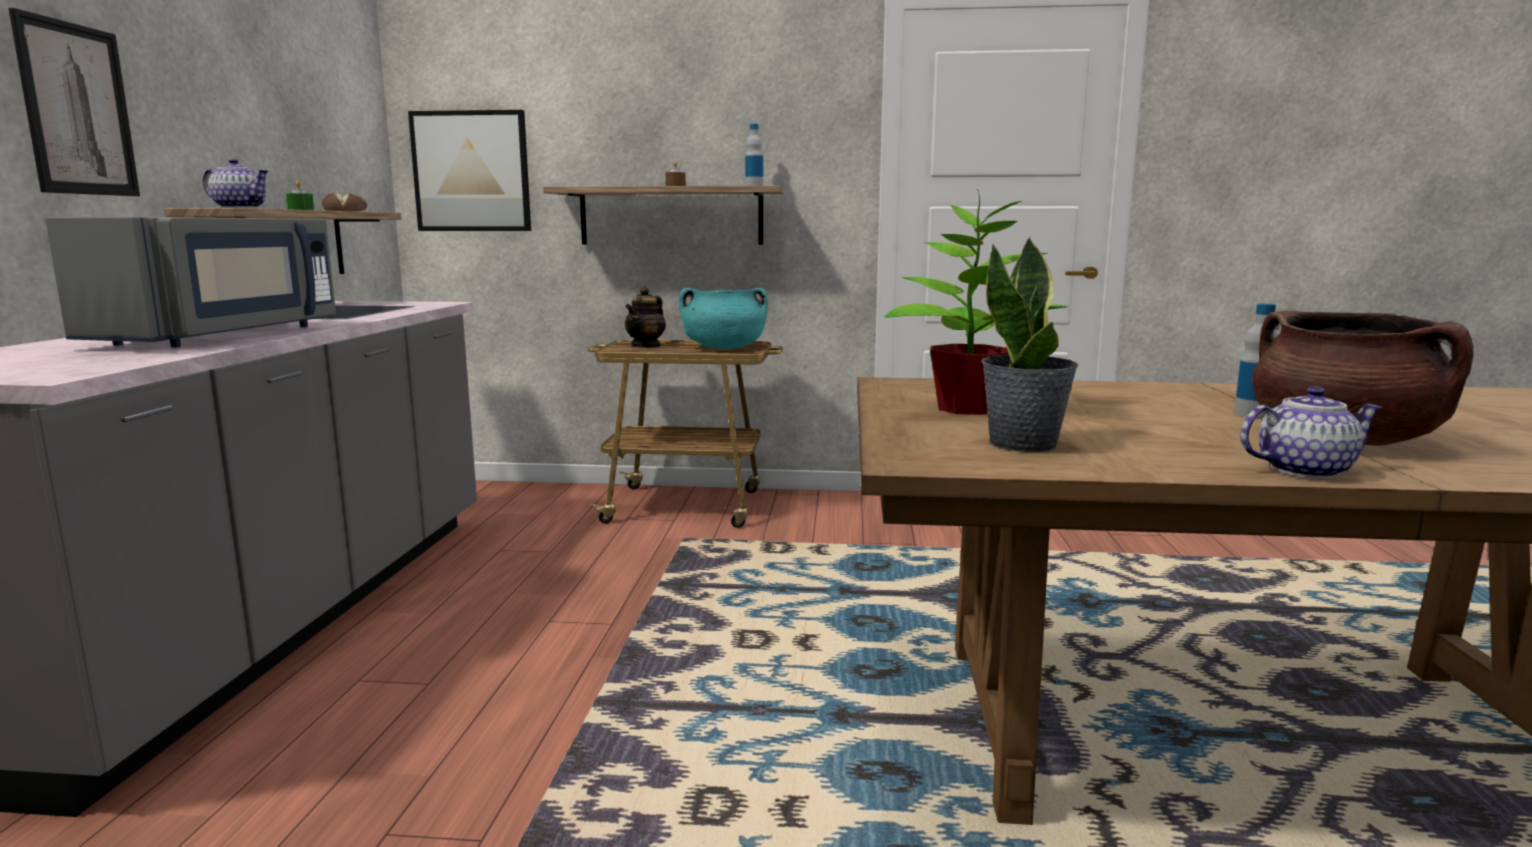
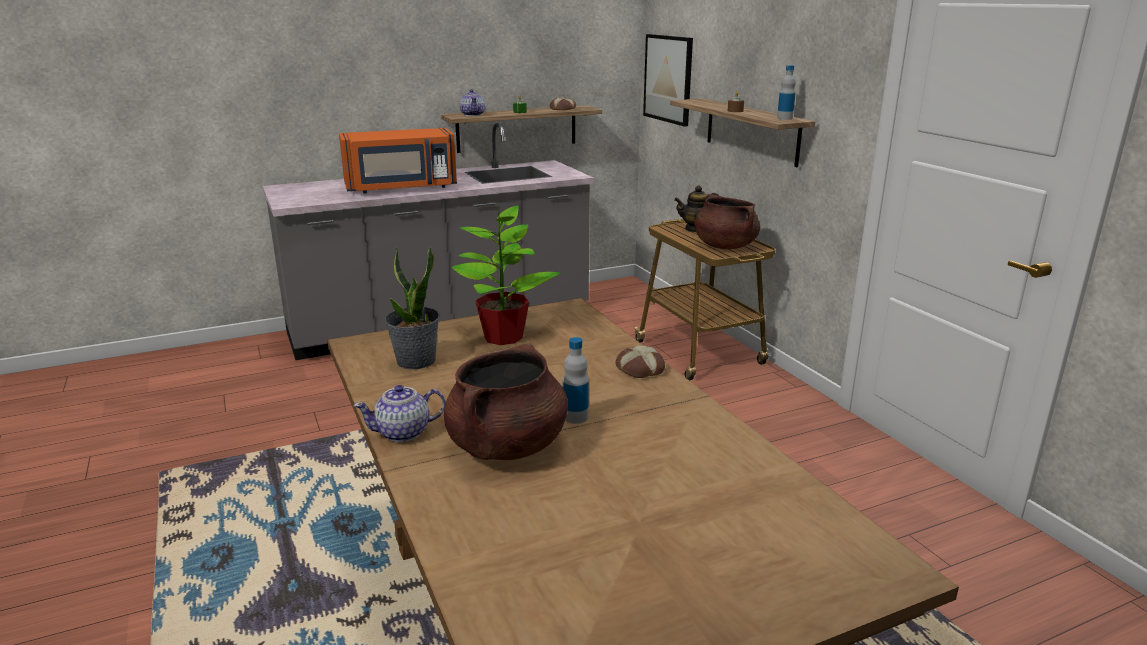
camera: 60 degrees right, 10 degrees up
picture [8,8,140,196] -> none
grey microwave [45,217,336,347] -> orange microwave [339,128,457,194]
turquoise cooking pot [679,288,768,349] -> brown cooking pot [694,194,760,249]
teapot [1240,386,1383,479] -> teapot turned 105 degrees clockwise [353,385,446,442]
none -> bread [616,345,665,378]

